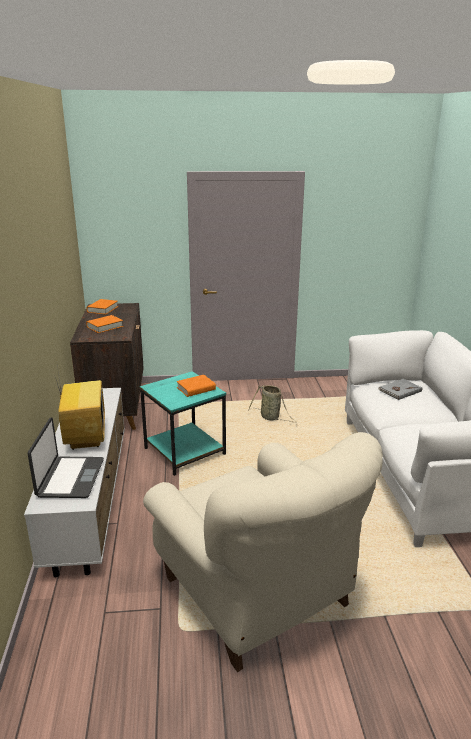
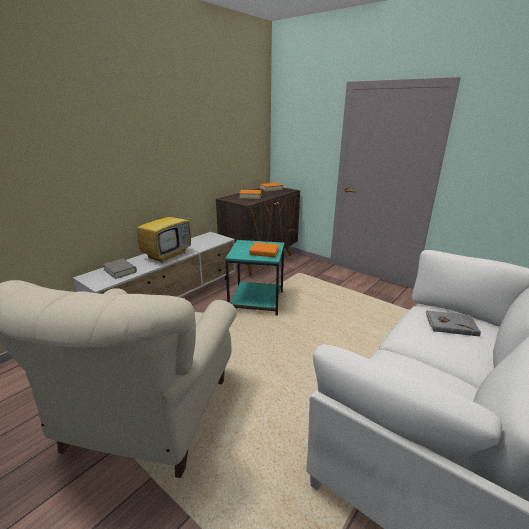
camera: 45 degrees right, 0 degrees up
laptop [27,418,104,498] -> grey book [102,259,137,279]
basket [248,385,296,422] -> none

